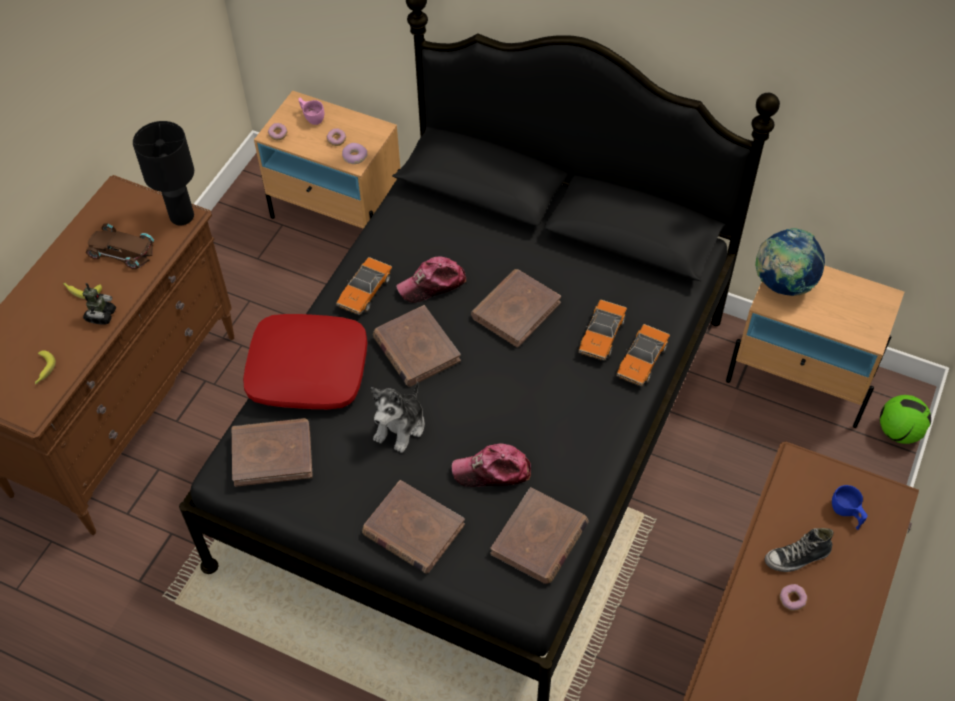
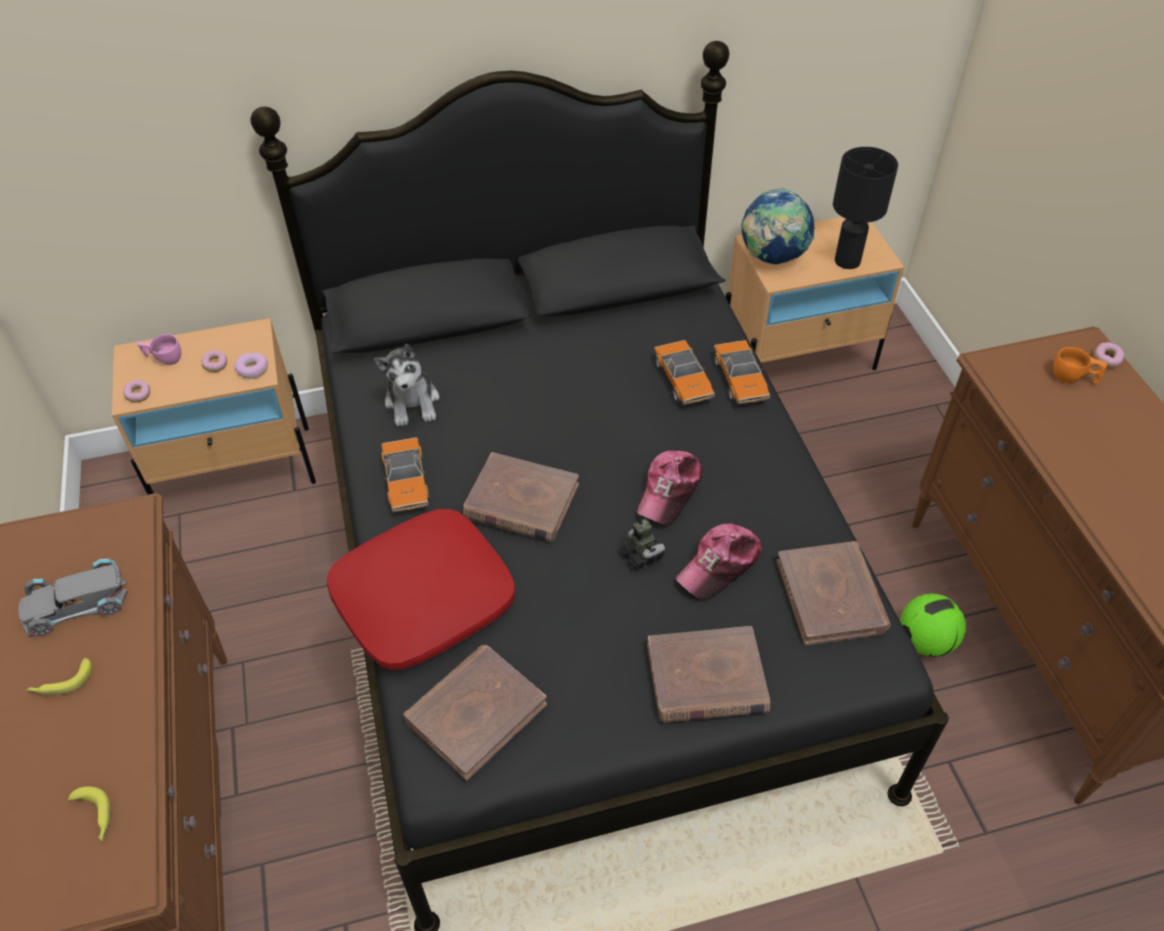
camera: 40 degrees left, 5 degrees down
toy robot [83,283,116,325] -> toy robot moved to [621,514,665,569]
brown toy car [86,223,154,269] -> grey toy car [18,559,128,637]
black table lamp [133,121,194,225] -> black table lamp moved to [833,147,898,269]
plush toy [371,381,425,453] -> plush toy moved to [374,344,439,427]
cap [396,257,466,303] -> cap moved to [637,450,702,525]
brown book [471,269,561,348] -> none
shoe [765,528,834,572] -> none
donut [779,584,807,611] -> donut moved to [1094,342,1124,368]
blue cup [832,485,868,530] -> orange cup [1053,347,1108,384]
football [880,395,931,444] -> football moved to [900,594,966,657]

